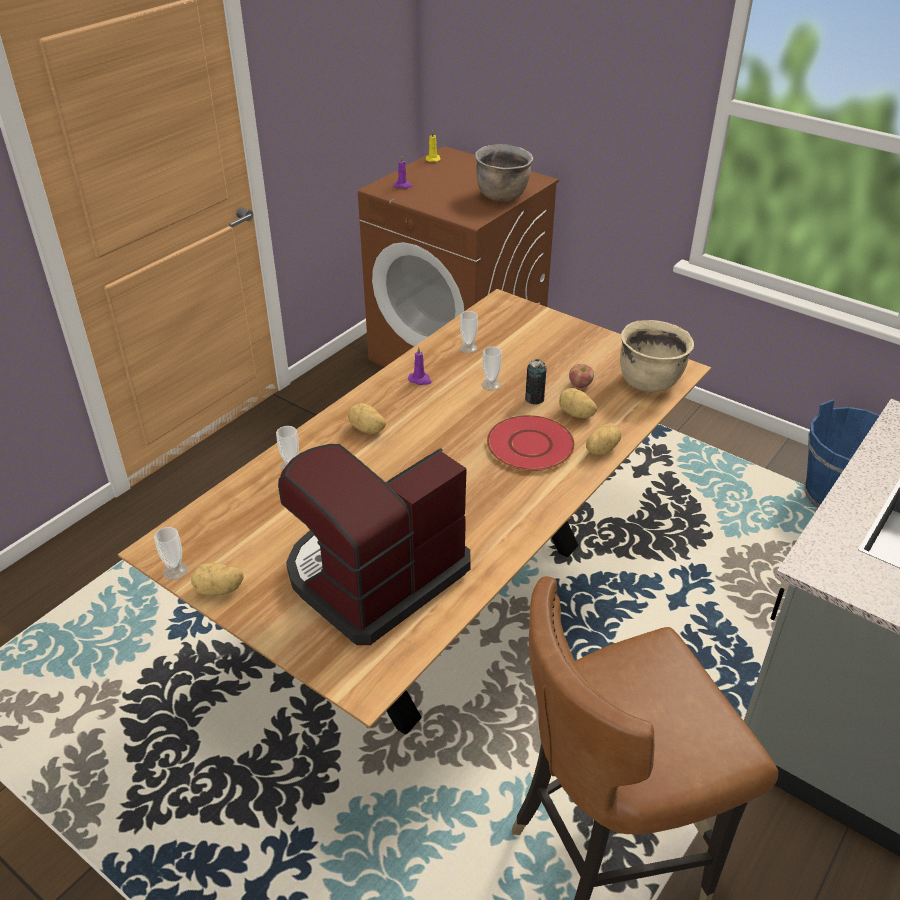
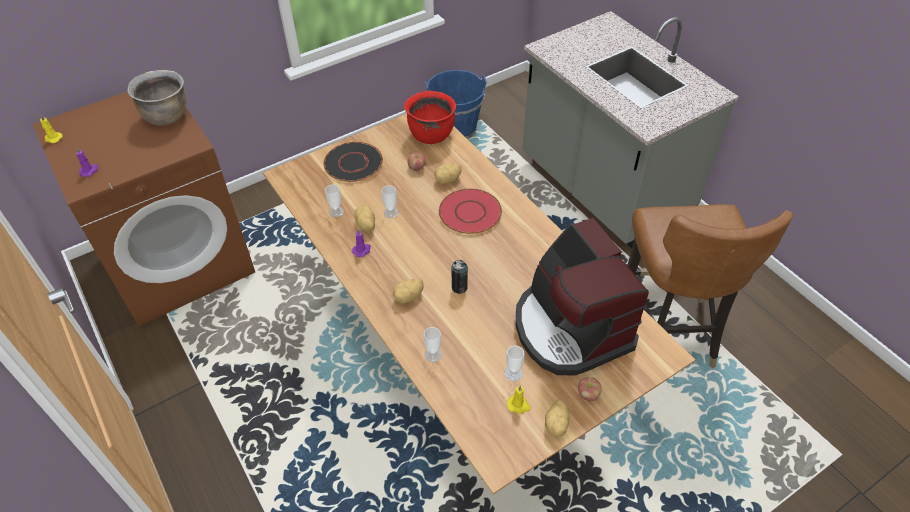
camera: 70 degrees left, 10 degrees up
cup [154,527,188,580] -> cup moved to [505,346,524,381]
can [525,359,547,405] -> can moved to [451,260,468,294]
potato [586,423,621,455] -> potato moved to [355,205,375,232]
beige cooking pot [620,320,694,392] -> red cooking pot [404,91,456,144]
none -> black plate [323,142,383,182]
none -> yellow candle [507,385,531,414]
none -> apple [578,377,602,401]

